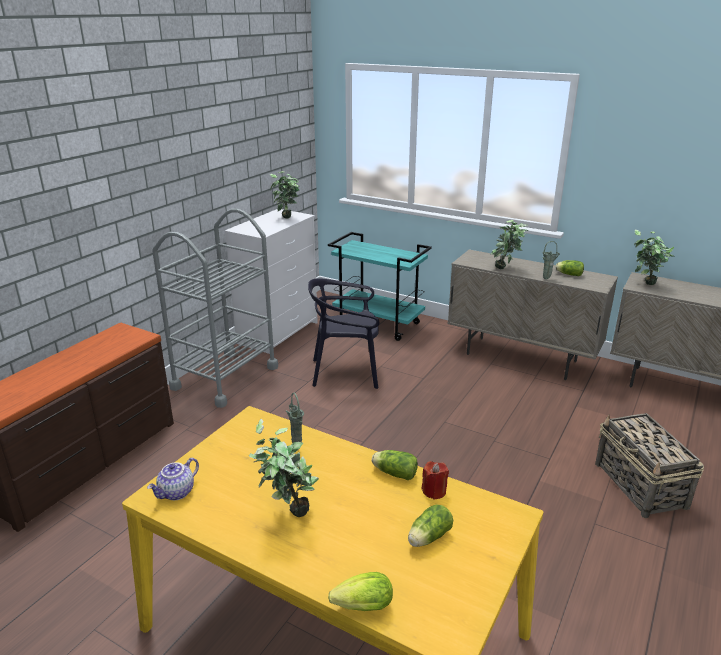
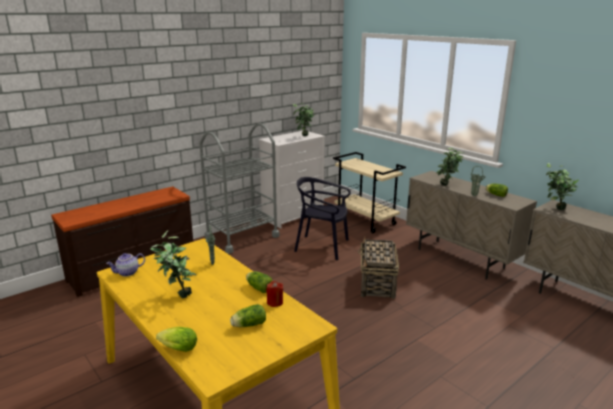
camera: 20 degrees right, 5 degrees down
turquoise cart [328,232,432,341] -> beige cart [333,152,406,233]
basket [595,413,704,518] -> basket moved to [358,237,399,299]

